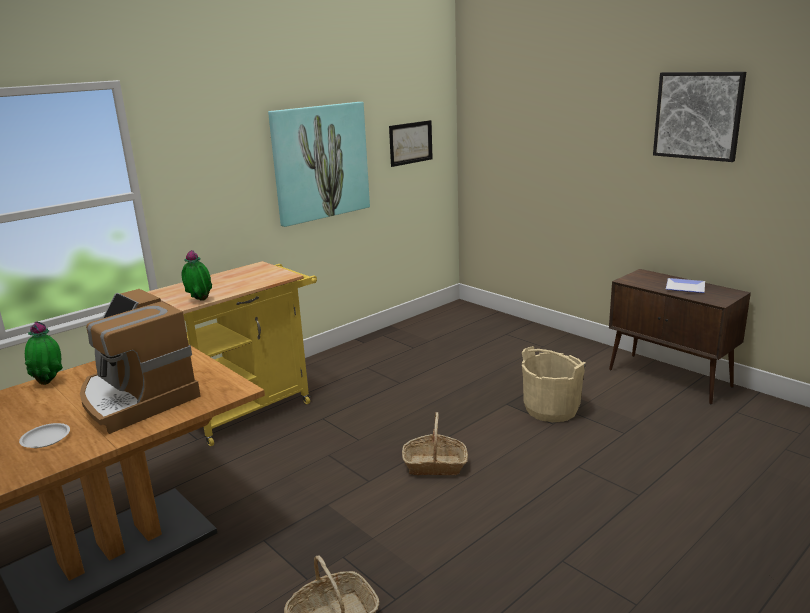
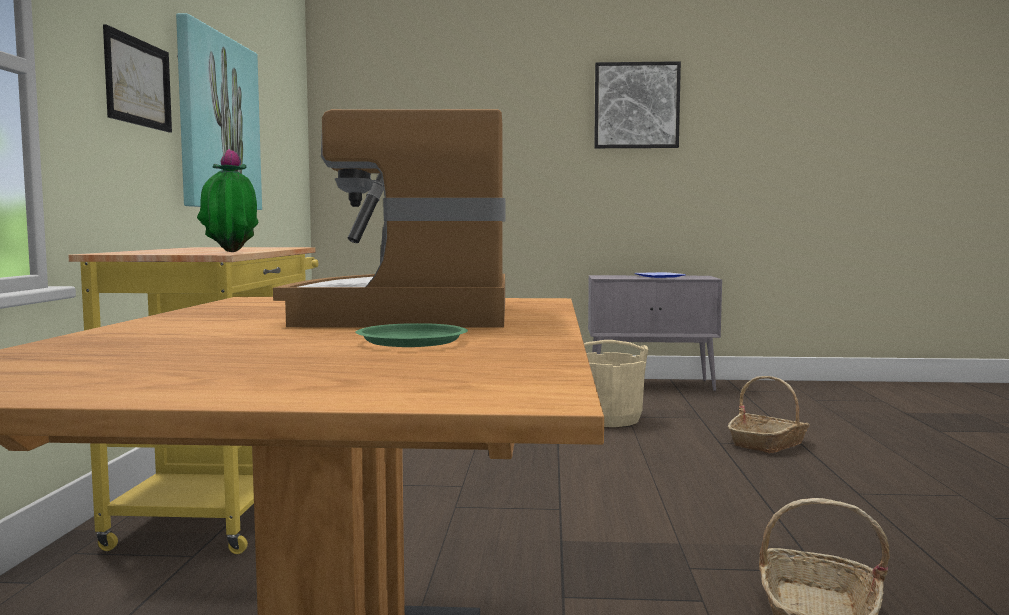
camera: 45 degrees left, 15 degrees down
white plate [19,423,70,448] -> green plate [355,323,468,347]
potted plant [25,322,63,385] -> none
coffee machine [80,289,201,434] -> coffee machine turned 90 degrees clockwise [273,109,506,328]
picture [389,120,433,167] -> picture moved to [103,24,172,132]
basket [402,412,468,475] -> basket moved to [728,376,810,454]
brown cabinet [609,269,751,405] -> grey cabinet [588,275,722,391]

